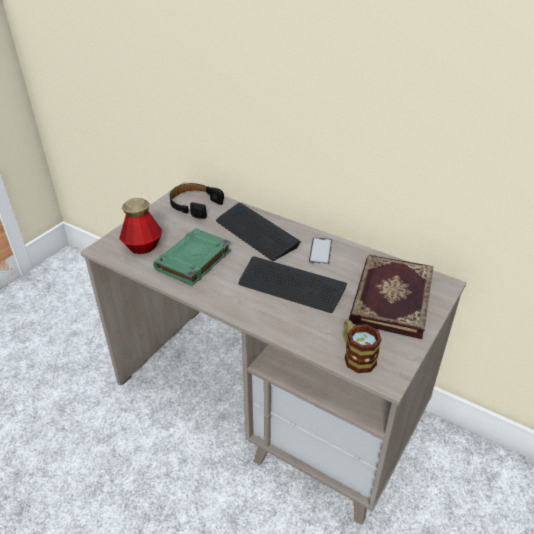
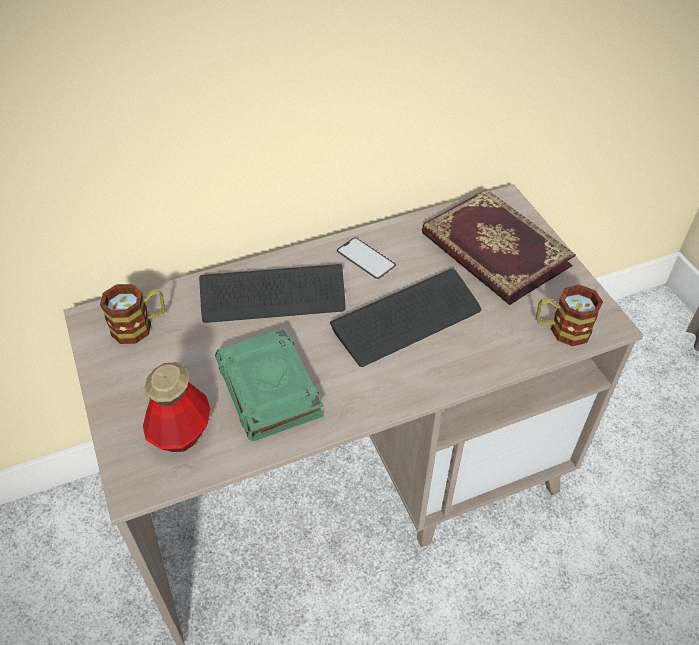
camera: 55 degrees left, 10 degrees up
black headphones [170,183,224,219] -> mug [100,284,165,344]

